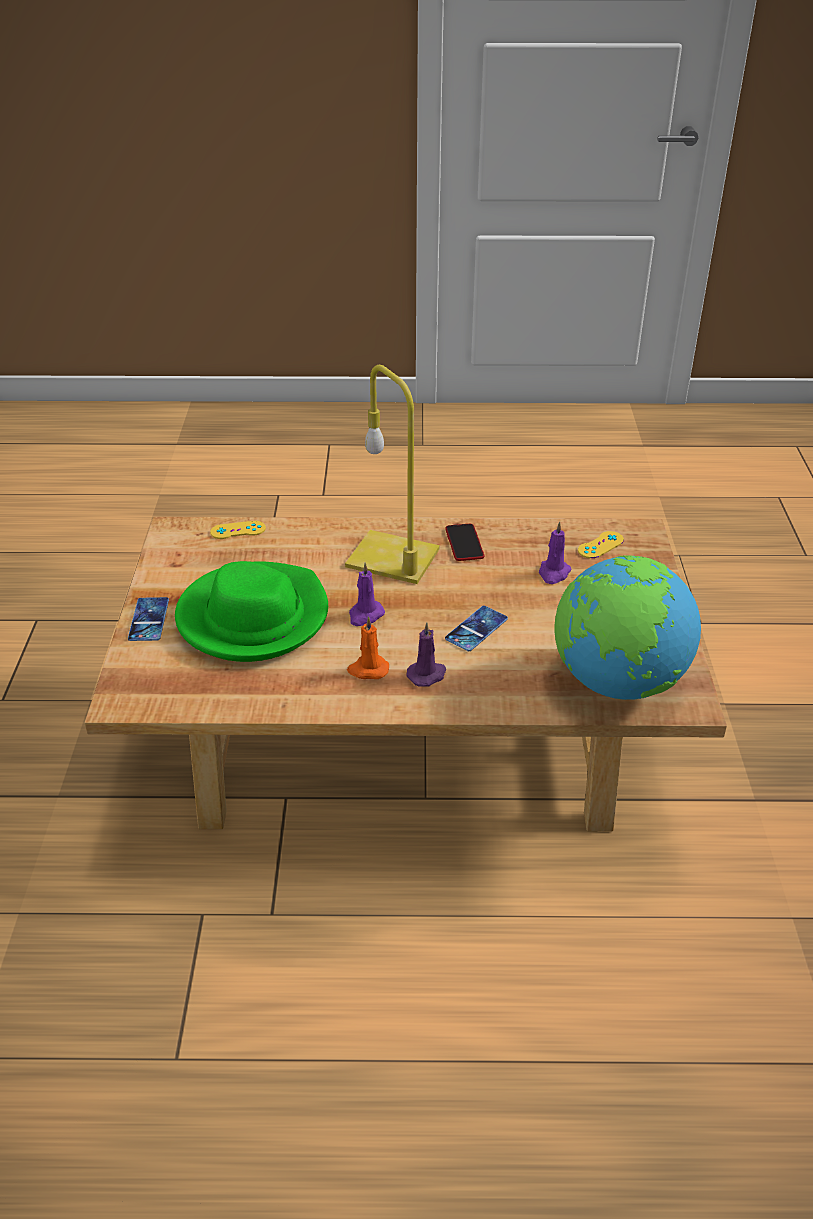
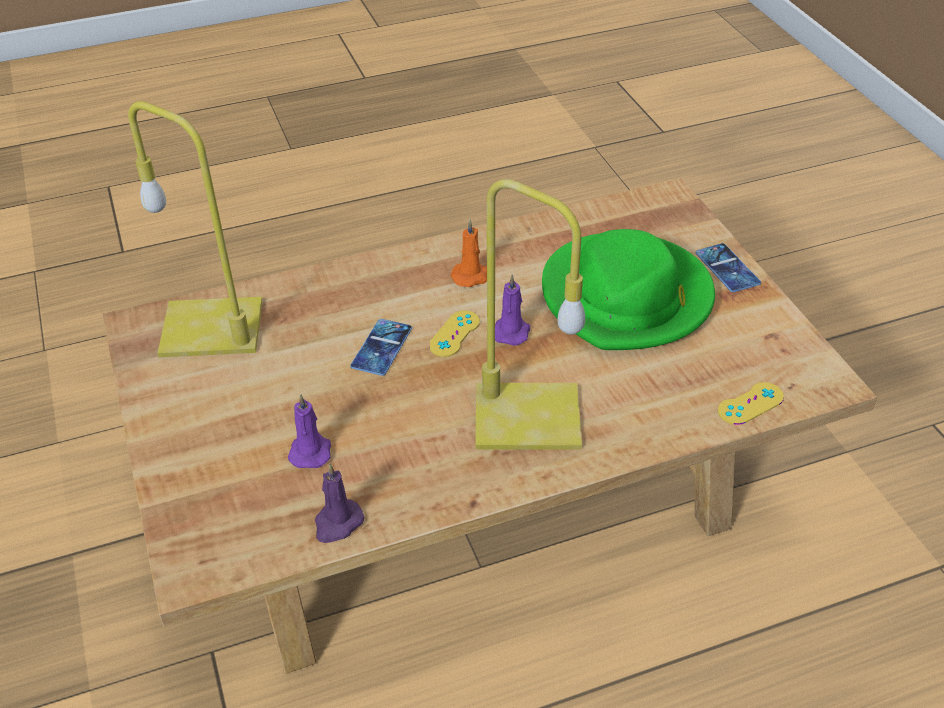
camera: 160 degrees right, 5 degrees up
purple candle [407,622,447,687] -> purple candle moved to [315,464,364,543]
phone [445,524,484,561] -> none
globe [554,555,701,700] -> yellow table lamp [128,101,262,357]
yellow game controller [578,531,624,559] -> yellow game controller moved to [429,310,480,357]

